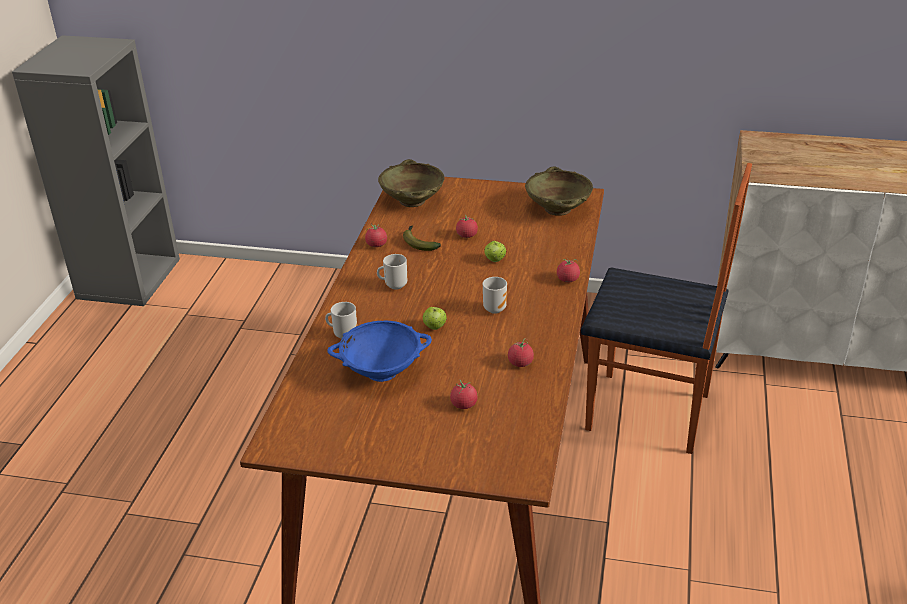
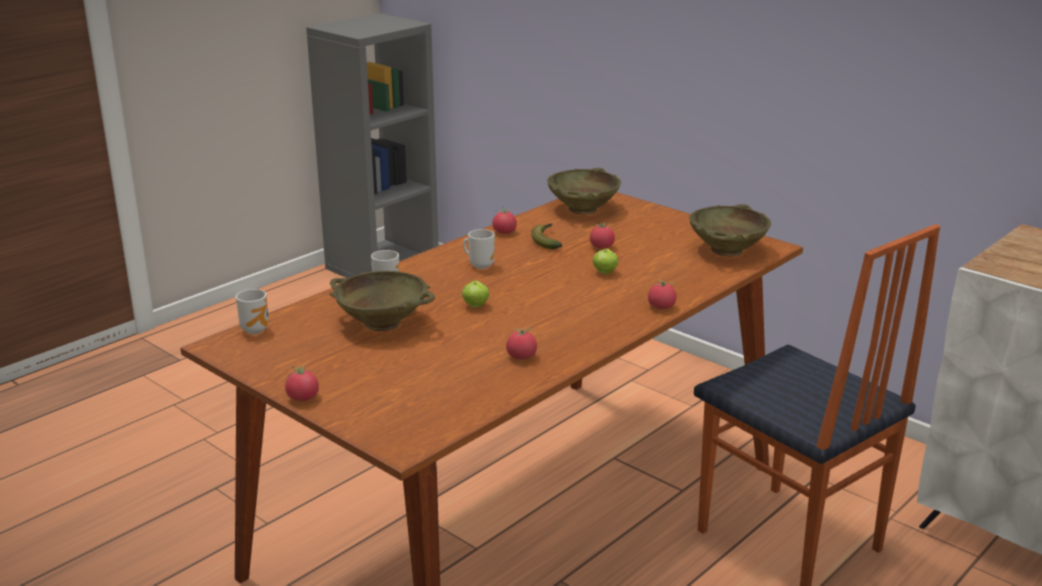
camera: 30 degrees right, 10 degrees down
blue bowl [327,320,432,382] -> beige bowl [330,271,435,331]
tomato [450,380,478,409] -> tomato moved to [285,365,319,401]
mug [483,277,507,314] -> mug moved to [236,289,269,334]

